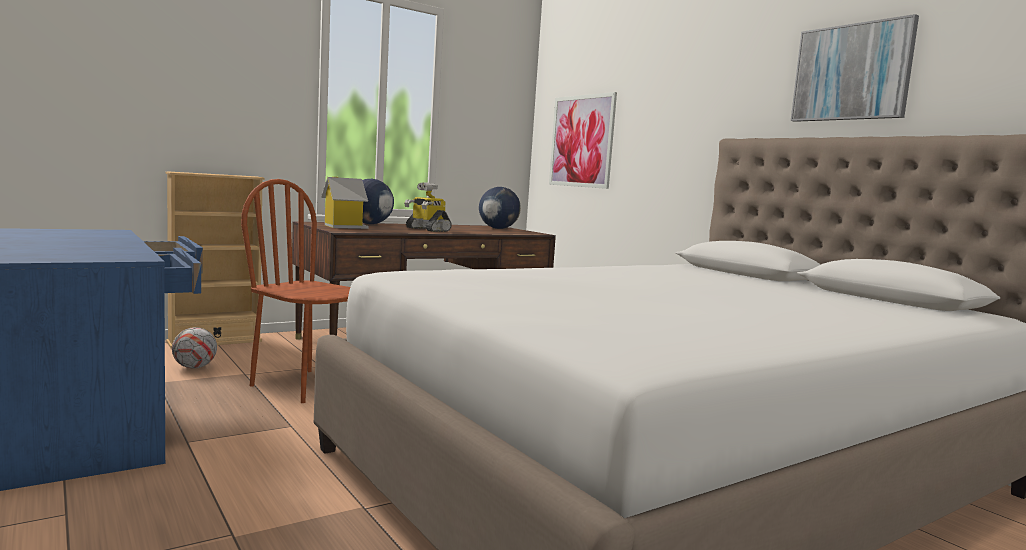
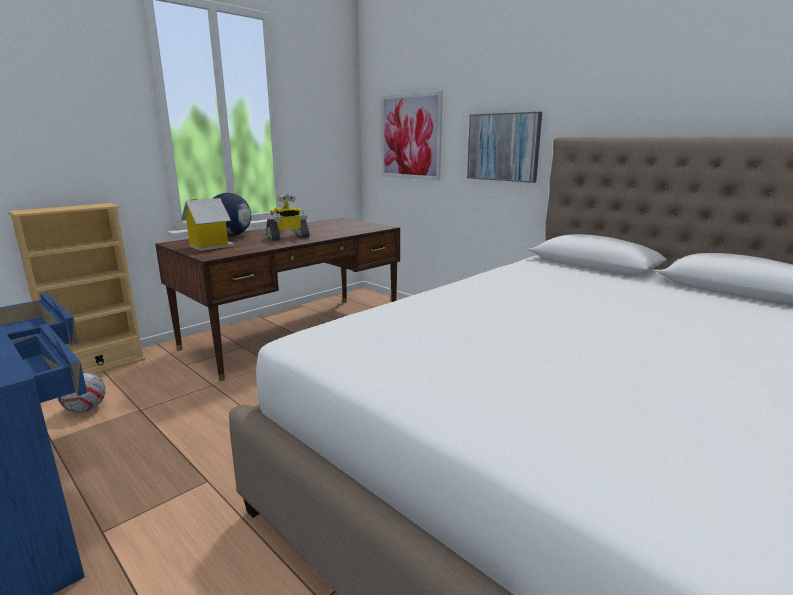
camera: 10 degrees left, 10 degrees up
brown chair [241,179,350,403] -> none
toy robot [404,182,452,232] -> toy robot turned 60 degrees counterclockwise [266,194,310,241]
globe [479,187,521,229] -> none
picture [791,14,919,122] -> picture moved to [467,112,542,183]

